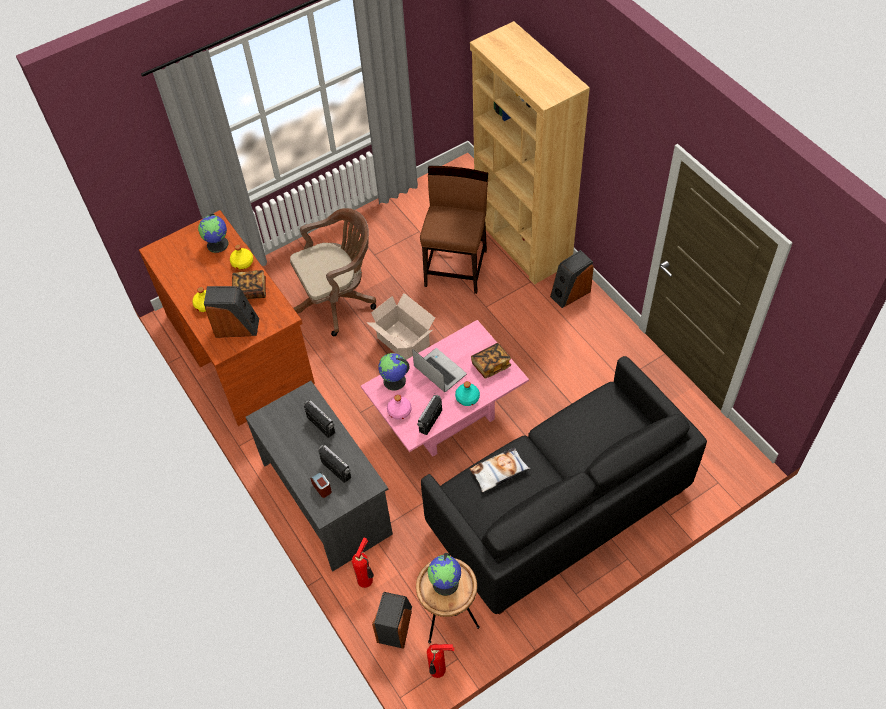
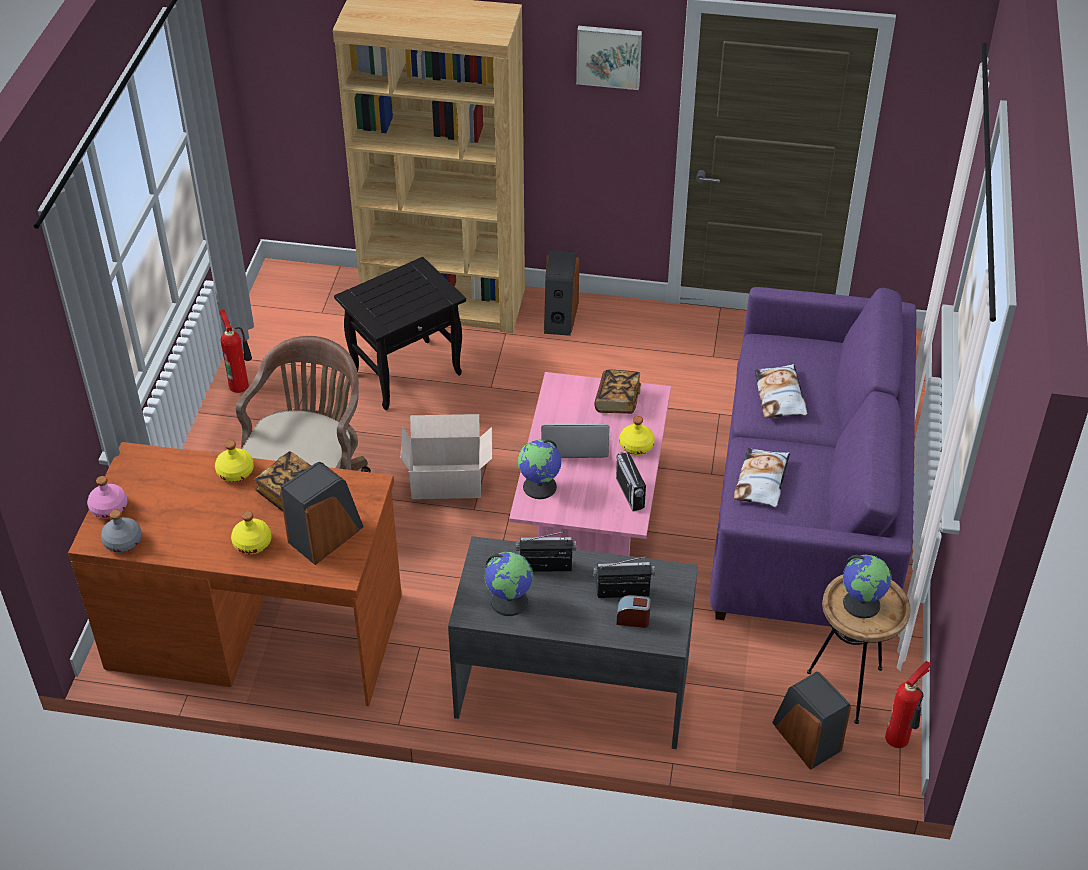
camera: 50 degrees left, 10 degrees down
globe [198,214,229,253] -> globe moved to [484,552,533,616]
fire extinguisher [352,538,374,588] -> fire extinguisher moved to [220,310,252,393]
pink bottle [387,395,411,420] -> pink bottle moved to [87,476,128,518]
brown chair [420,166,488,294] -> black side table [334,257,466,410]
black sofa [421,356,707,614] -> purple sofa [710,287,916,642]
turquoise bottle [455,381,480,406] -> yellow bottle [619,416,655,455]
none -> grey bottle [101,510,142,553]
none -> picture [576,26,642,90]
none -> pillow [754,364,807,418]

